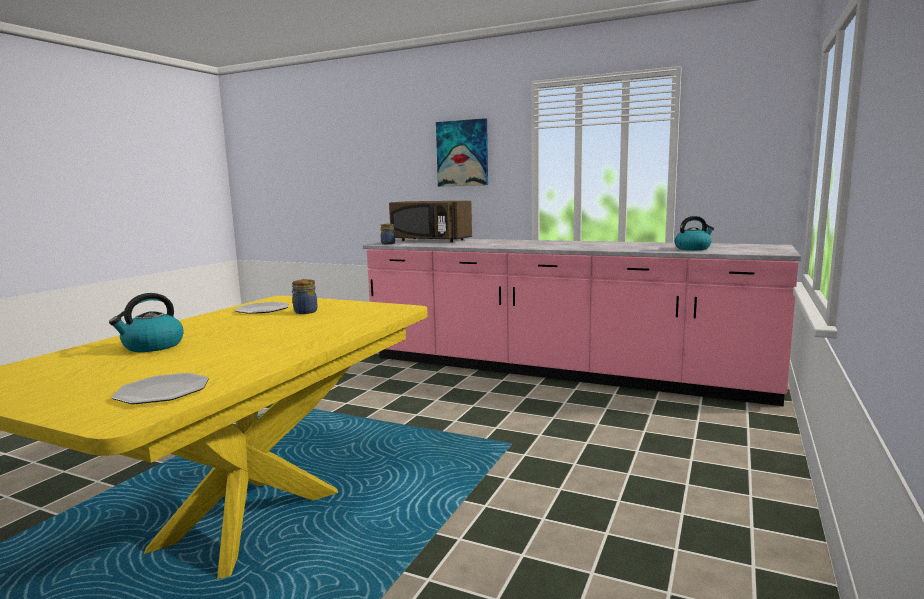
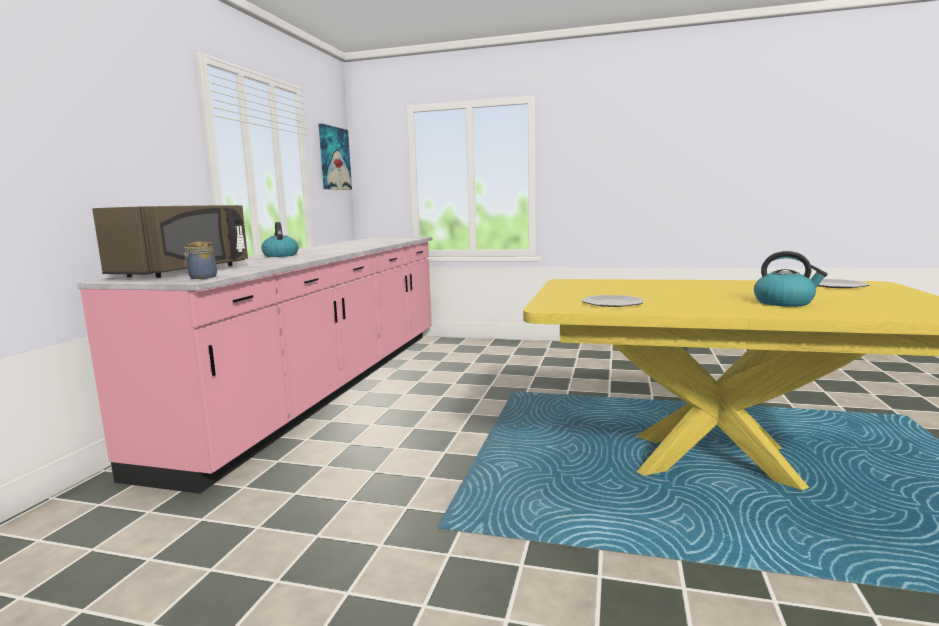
camera: 100 degrees left, 0 degrees up
jar [291,279,318,314] -> none
picture [436,118,488,187] -> picture moved to [319,124,352,190]
kettle [675,216,714,250] -> kettle moved to [261,222,298,257]

